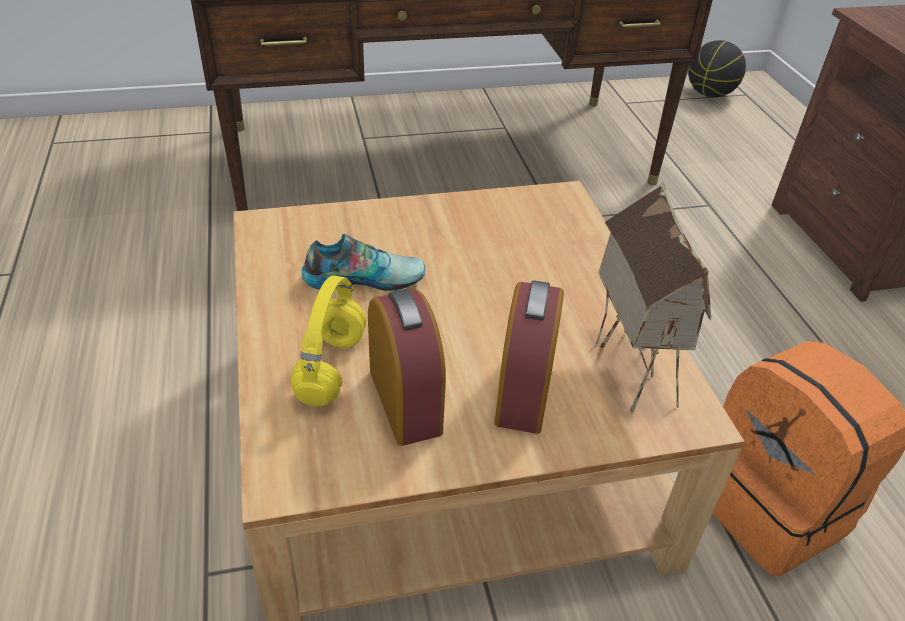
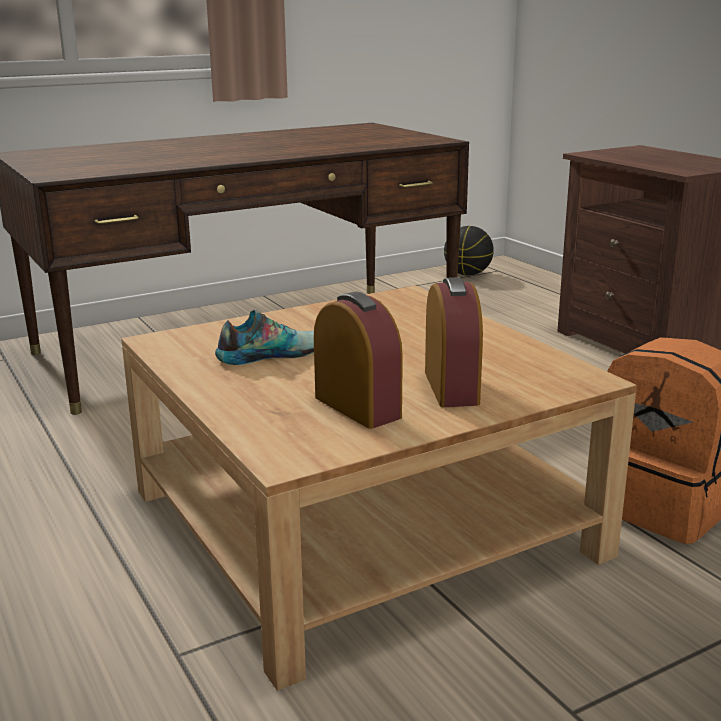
camera: 15 degrees left, 20 degrees down
yellow headphones [291,276,366,406] -> none
toy house [596,183,711,412] -> none

